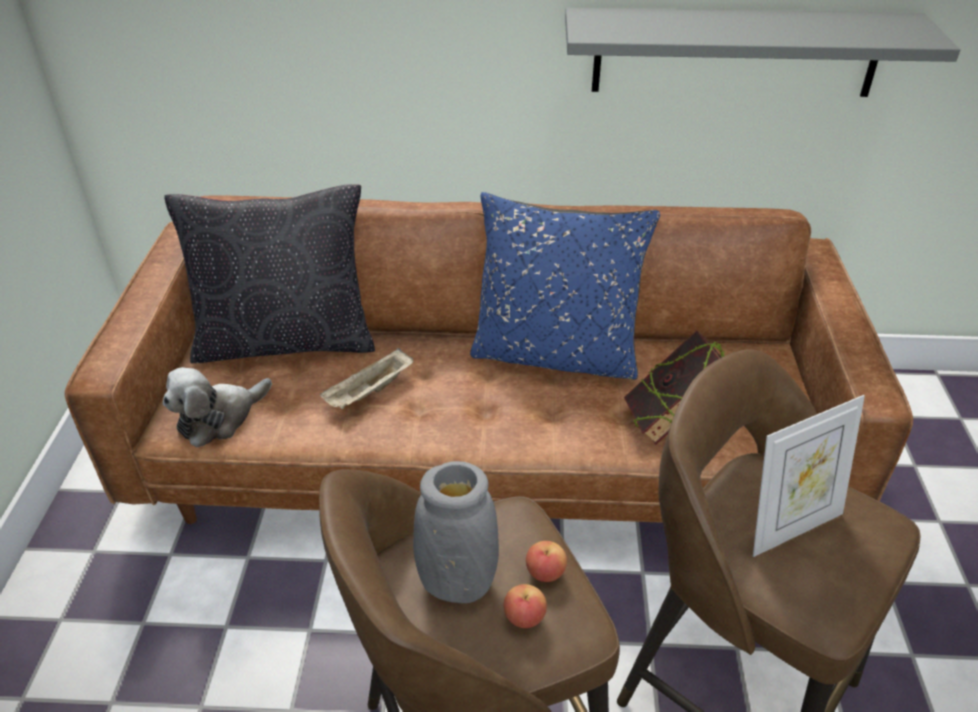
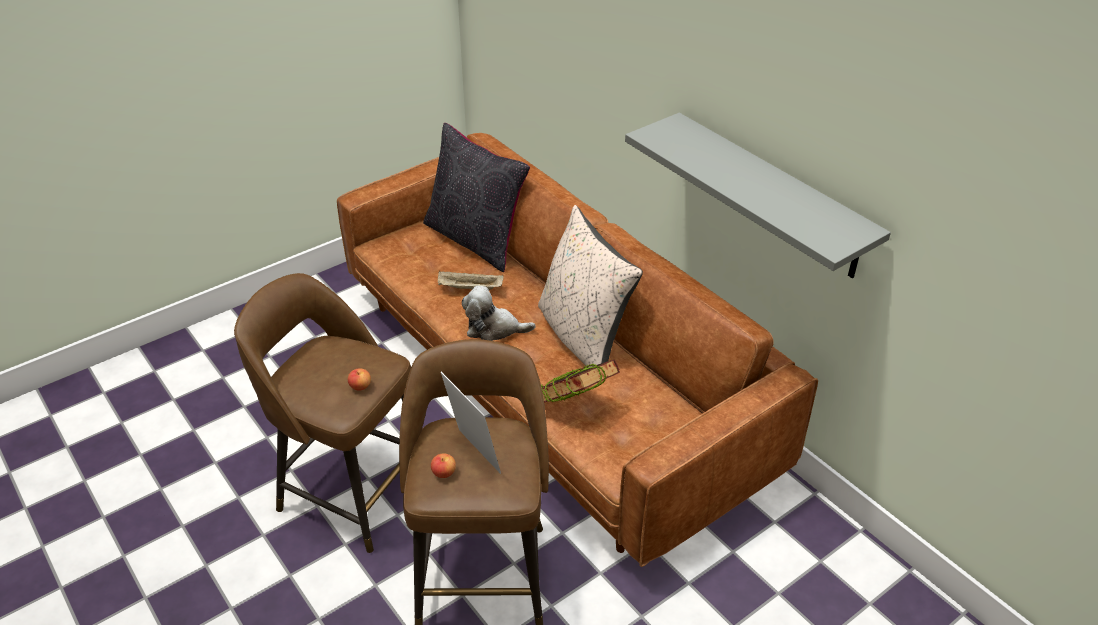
camera: 50 degrees right, 0 degrees up
plush toy [163,367,272,448] -> plush toy moved to [462,286,536,341]
grey vase [413,461,499,603] -> none
blue pillow [470,192,660,380] -> beige pillow [538,205,643,368]
apple [504,584,547,628] -> apple moved to [431,453,456,478]
picture frame [753,395,865,557] -> picture frame turned 150 degrees counterclockwise [441,372,501,474]

